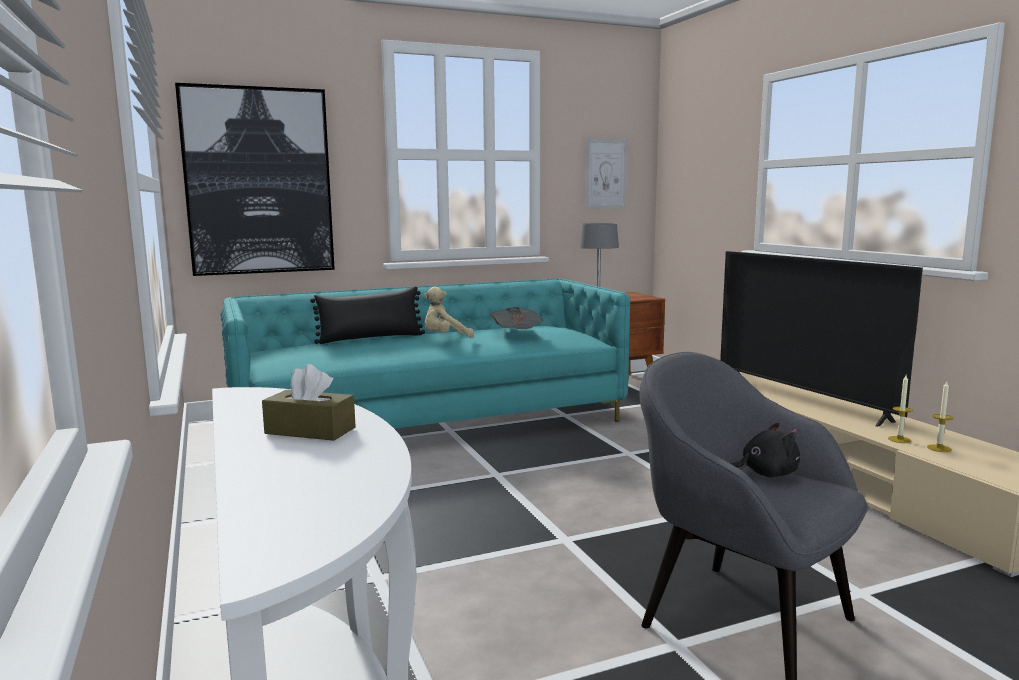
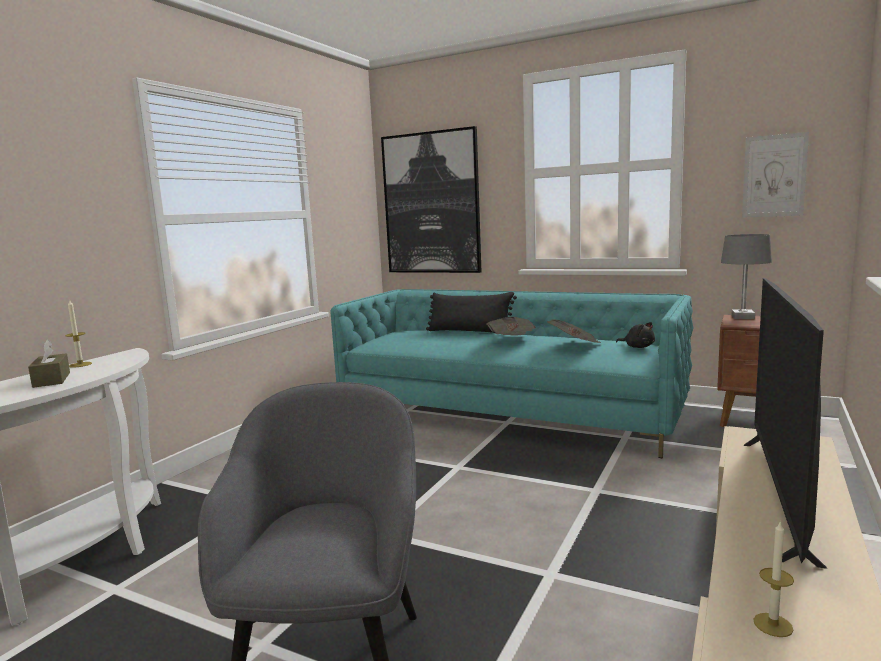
camera: 50 degrees right, 0 degrees up
beige plush toy [423,286,474,338] -> newspaper [486,317,535,336]
black plush toy [730,422,800,477] -> black plush toy moved to [616,322,655,348]
candle [888,375,913,443] -> candle moved to [65,299,92,368]

